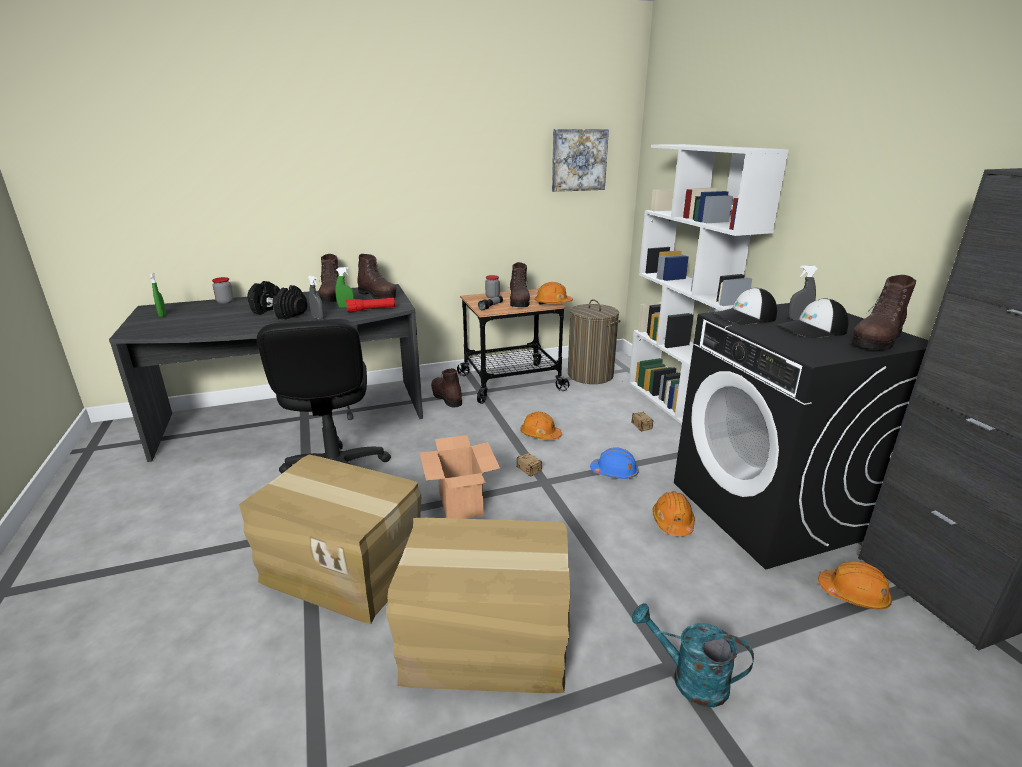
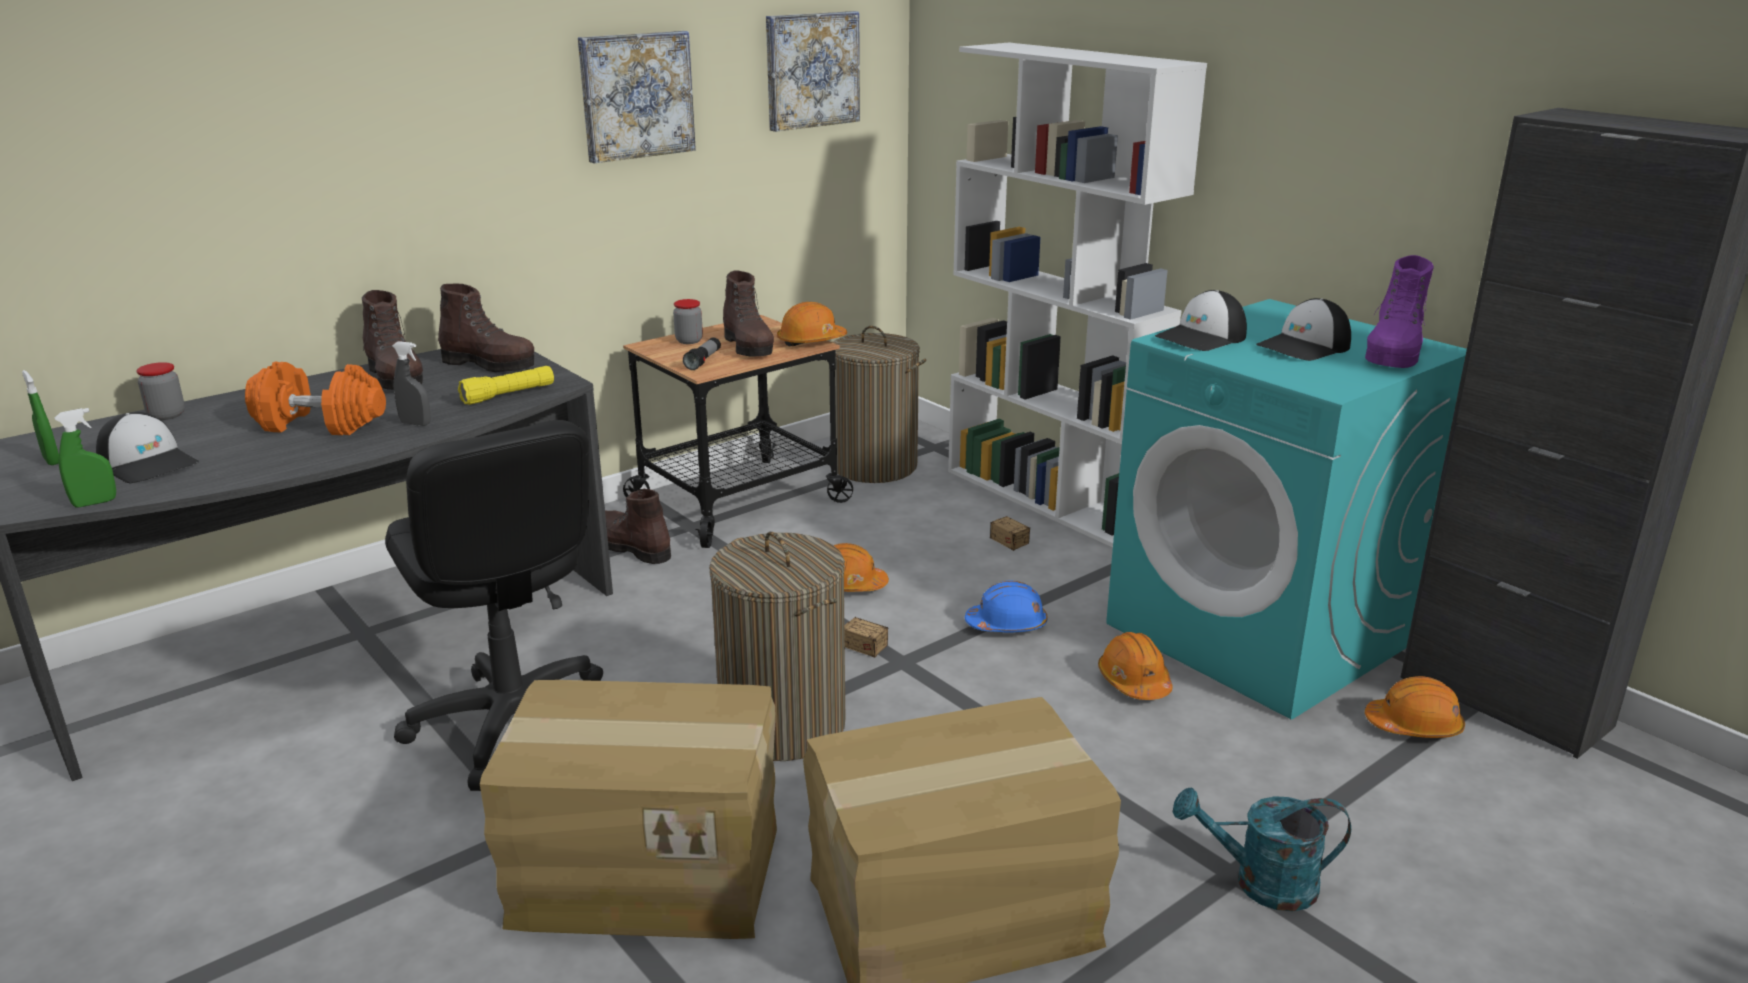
camera: 20 degrees left, 0 degrees up
black dumbbell [247,281,307,320] -> orange dumbbell [245,361,386,435]
green spray bottle [335,267,355,308] -> green spray bottle moved to [55,408,116,507]
red flashlight [346,298,395,312] -> yellow flashlight [458,366,554,405]
cardboard box [419,435,500,519] -> laundry basket [709,532,845,761]
black washing machine [674,303,929,569] -> turquoise washing machine [1106,299,1467,719]
grey spray bottle [788,265,818,320] -> none
brown boot [851,275,916,350] -> purple boot [1365,255,1434,368]
none -> cap [96,412,199,483]
none -> picture [578,31,696,163]

